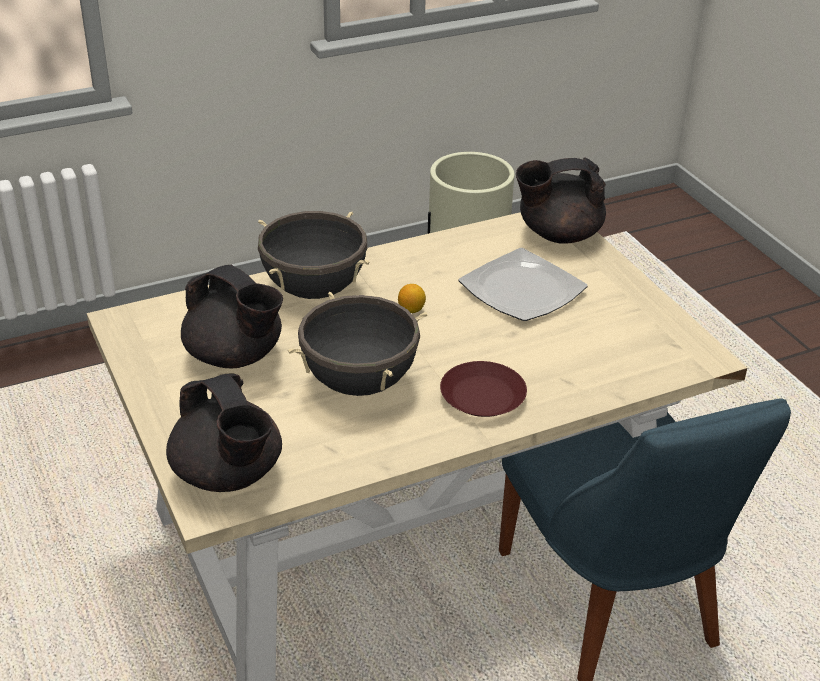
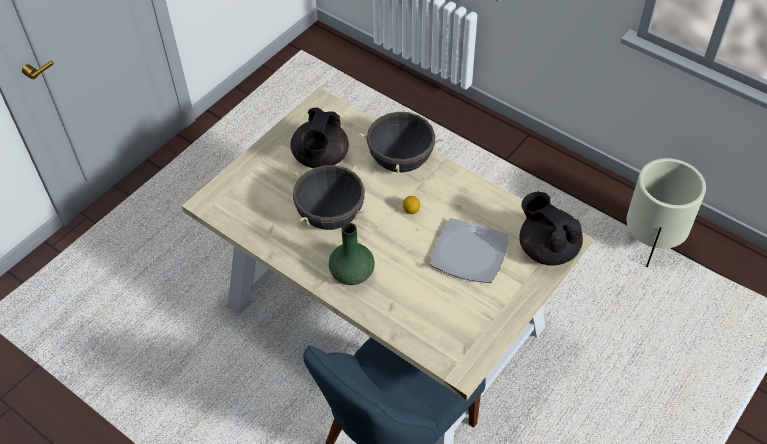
camera: 65 degrees right, 15 degrees up
black teapot [166,373,282,492] -> none
brown plate [440,361,527,417] -> green vase [329,223,375,285]

